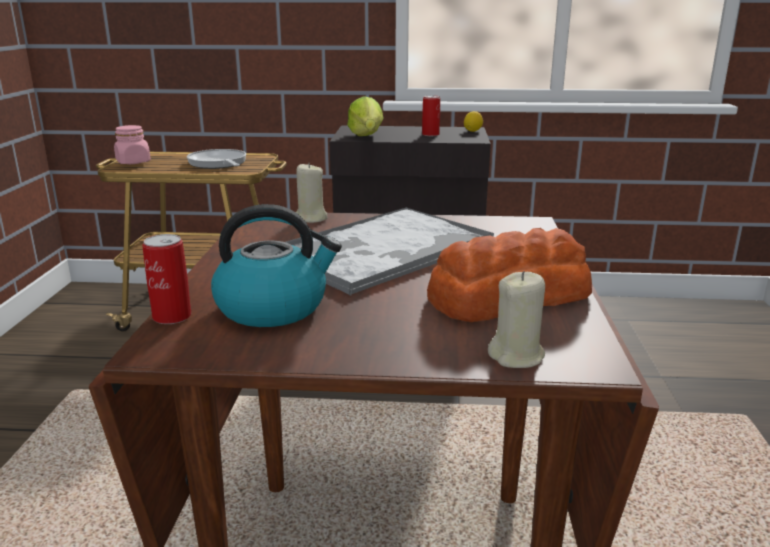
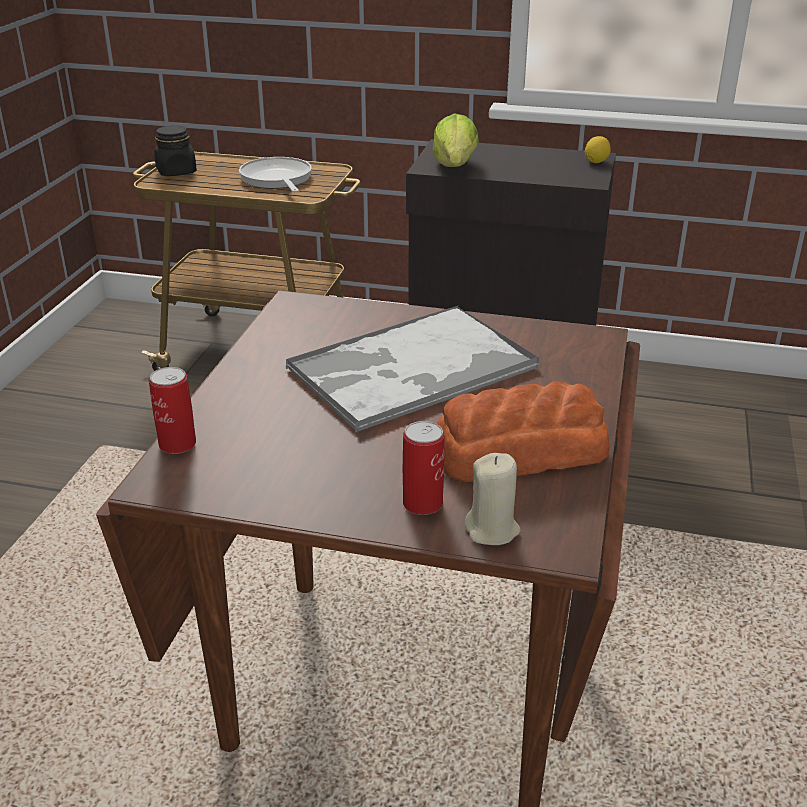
camera: 10 degrees right, 10 degrees up
pink jar [114,125,151,164] -> black jar [154,125,197,176]
kettle [211,204,342,327] -> none
beige candle [296,162,327,223] -> none
can [422,95,440,136] -> can moved to [403,421,444,515]

